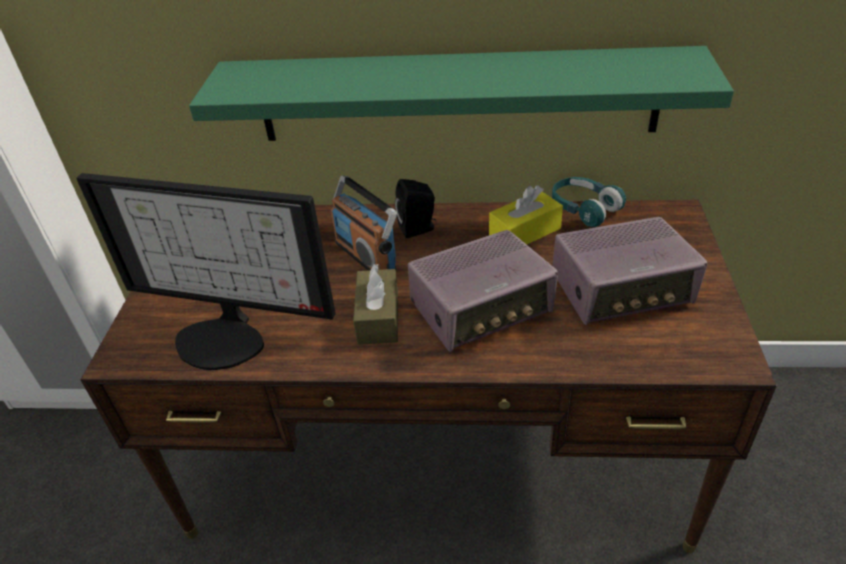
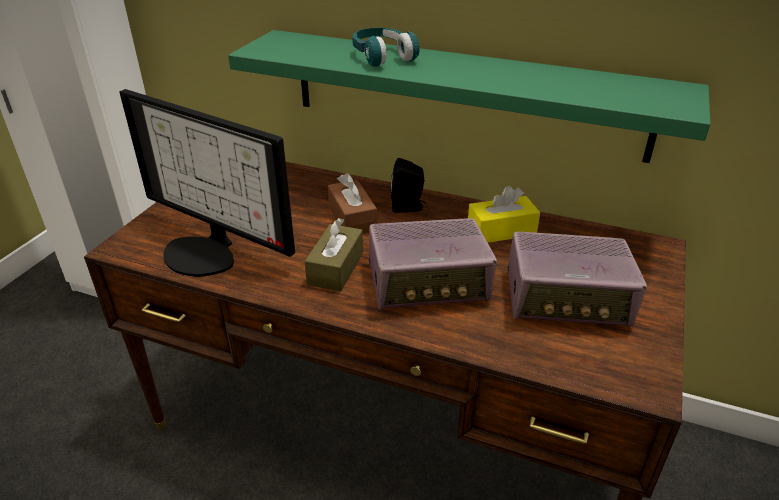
camera: 15 degrees right, 5 degrees down
radio [331,175,397,271] -> brown tissue box [328,173,377,234]
turquoise headphones [552,177,626,227] -> turquoise headphones moved to [352,28,420,67]

